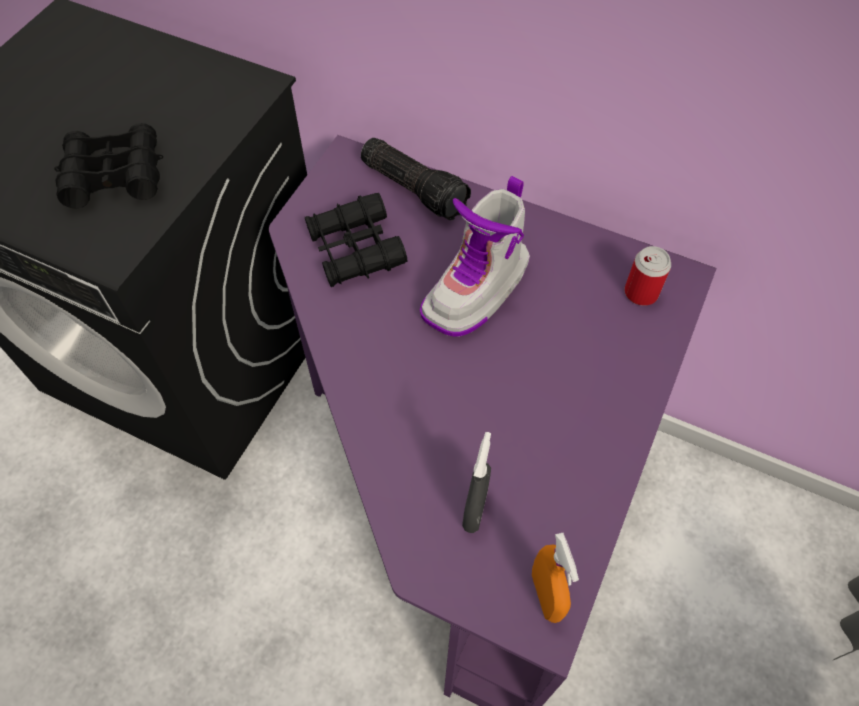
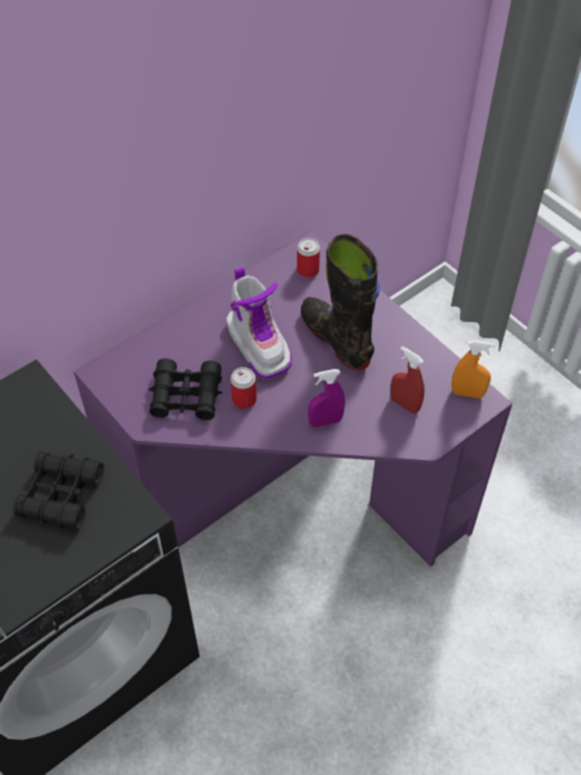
camera: 65 degrees left, 5 degrees down
flashlight [361,138,471,220] -> none
grey spray bottle [462,432,491,533] -> red spray bottle [391,346,424,414]
none -> can [230,367,257,409]
none -> black boot [301,234,380,370]
none -> purple spray bottle [308,369,345,427]

